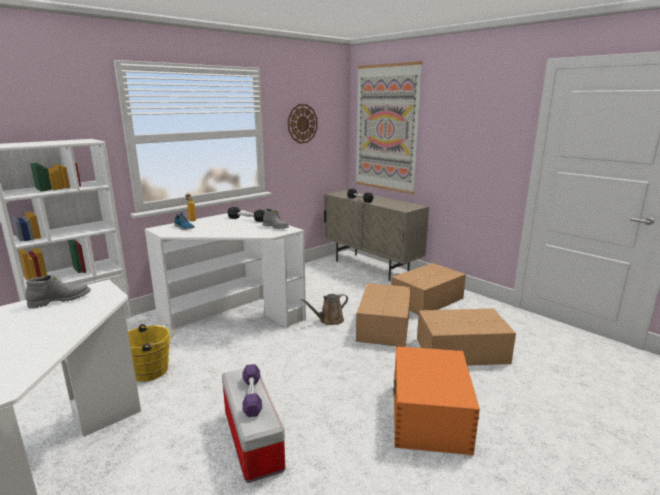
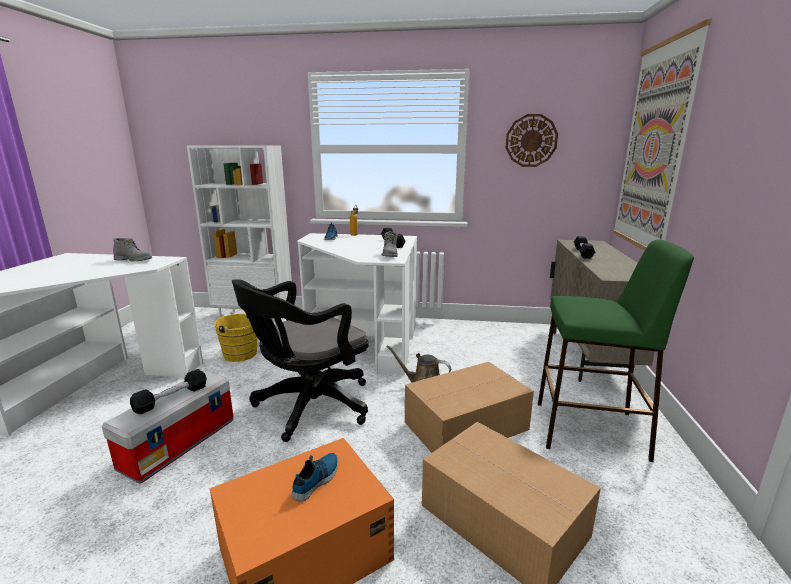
camera: 50 degrees right, 0 degrees up
purple dumbbell [242,364,262,417] -> black dumbbell [130,369,207,414]
cardboard box [391,263,466,315] -> green stool [538,240,694,462]
none -> black office chair [232,279,369,442]
none -> shoe [292,453,338,502]

